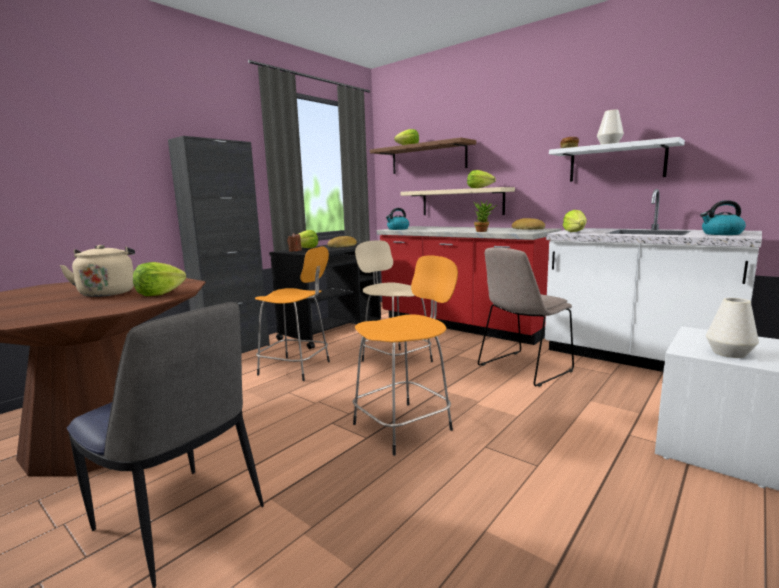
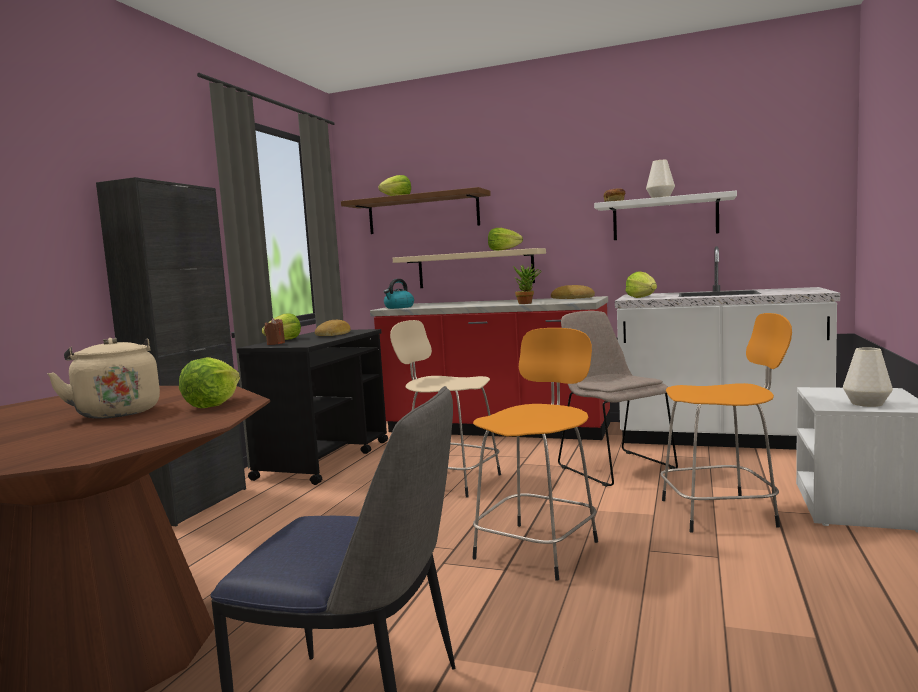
camera: 20 degrees left, 5 degrees down
orange stool [255,246,330,381] -> orange stool moved to [660,313,792,533]
beige chair [478,247,574,387] -> beige chair turned 120 degrees clockwise [558,311,678,487]
kettle [700,200,746,235] -> none

